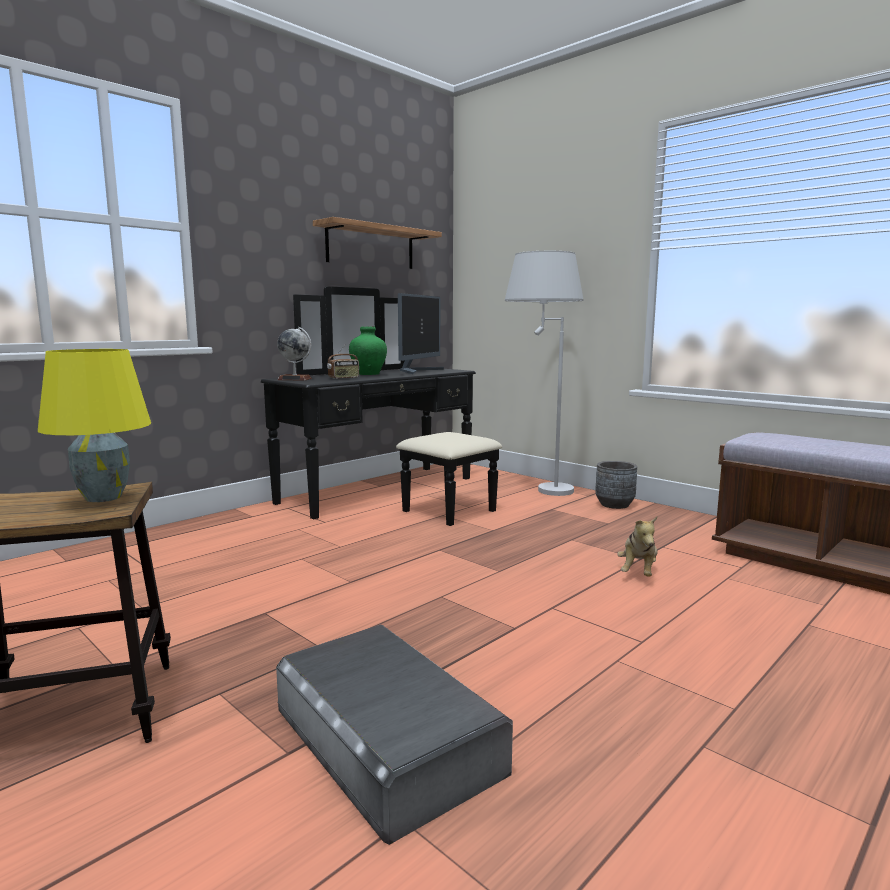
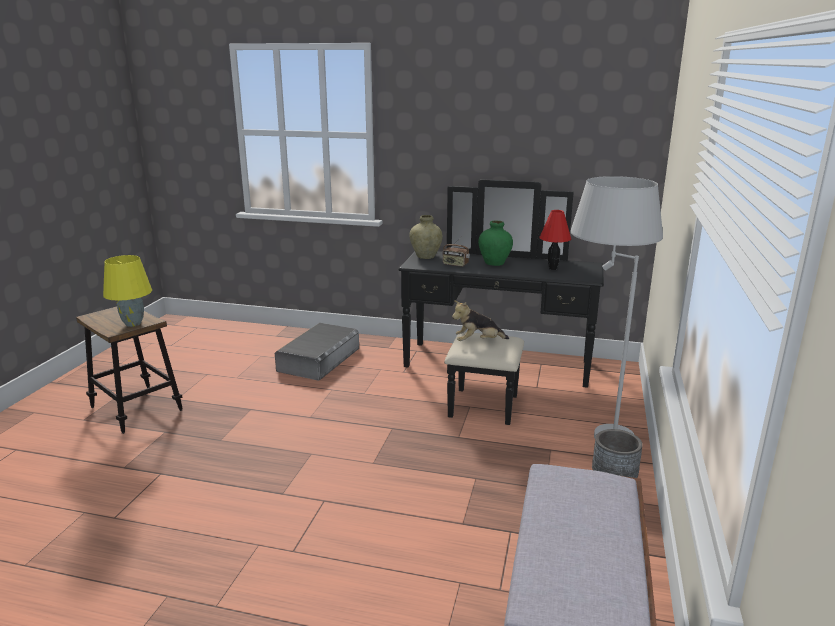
camera: 60 degrees right, 10 degrees up
grey storage box [276,624,513,845] -> grey storage box moved to [275,323,359,381]
globe [277,327,312,381] -> beige vase [409,215,443,259]
shelf [313,217,442,269] -> none
monitor [398,293,444,374] -> red table lamp [539,210,571,270]
plush toy [617,517,658,577] -> plush toy moved to [452,300,509,341]

